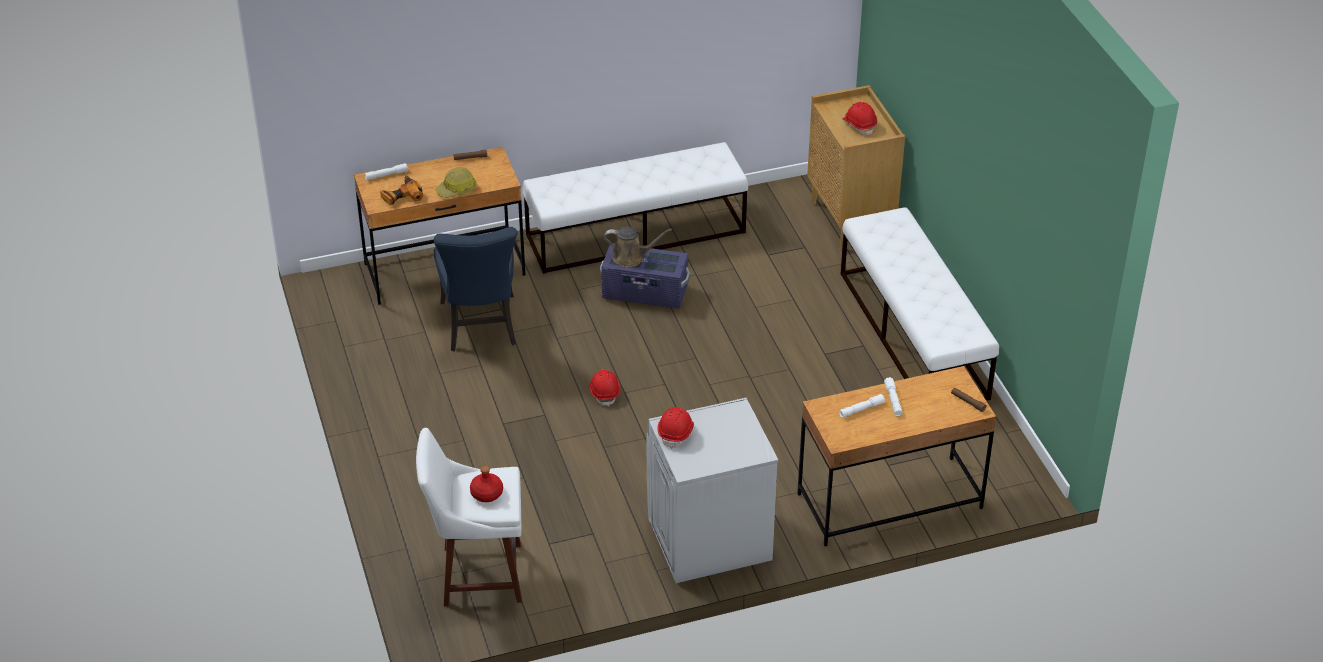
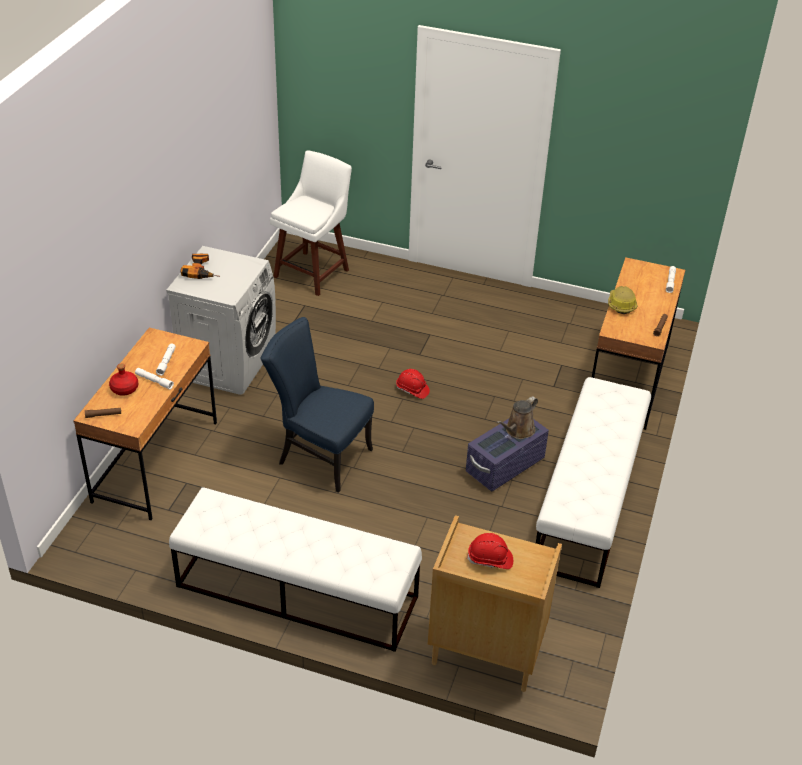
camera: 125 degrees right, 0 degrees up
power drill [380,173,423,205] -> power drill moved to [181,254,220,279]
blue chair [434,227,517,352] -> blue chair moved to [260,317,374,493]
red bottle [470,466,503,502] -> red bottle moved to [109,363,138,396]
red hard hat [657,407,694,449] -> none

